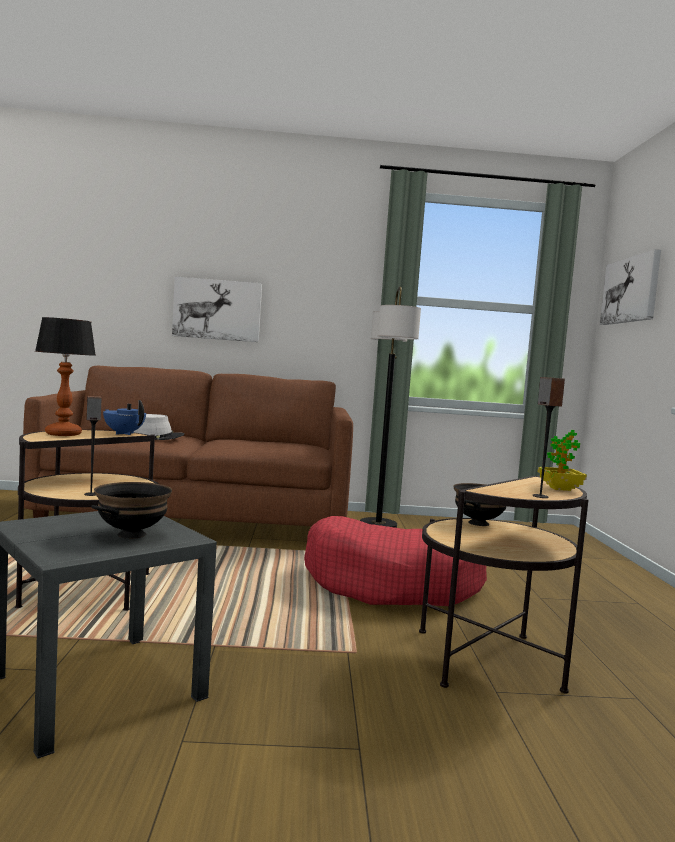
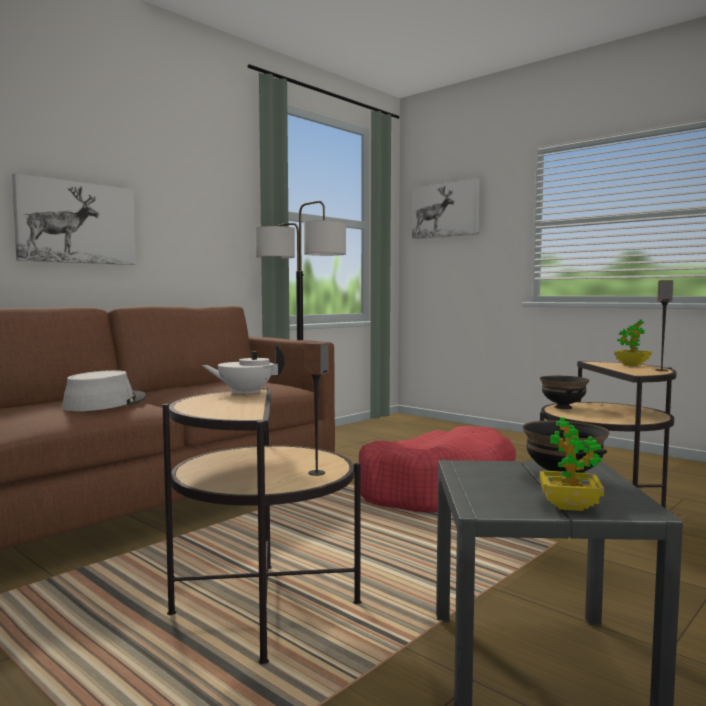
camera: 45 degrees left, 0 degrees up
table lamp [35,317,96,436] -> none
blue teapot [103,400,146,435] -> white teapot [202,345,284,395]
none -> potted plant [540,417,604,511]

